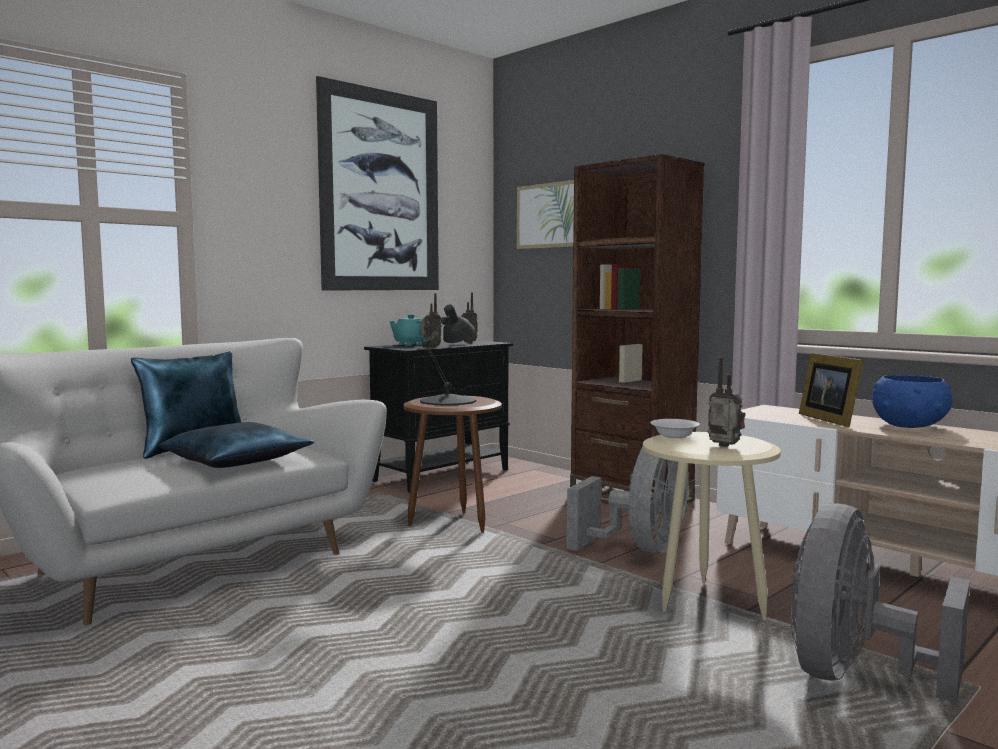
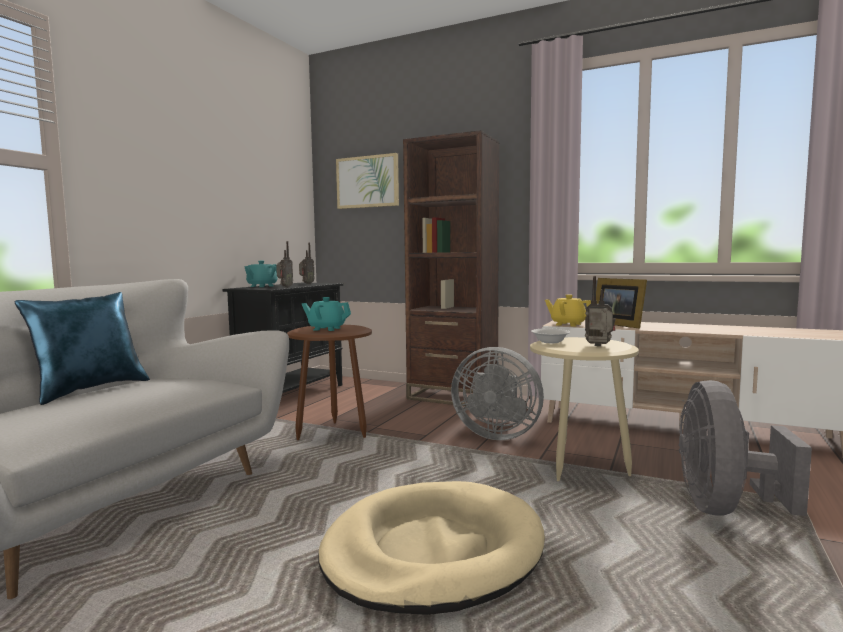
camera: 20 degrees left, 0 degrees up
blue pillow [159,422,314,468] -> none
picture [316,76,439,291] -> none
black table lamp [420,304,476,405] -> turquoise teapot [301,297,351,331]
grey fan [567,435,689,554] -> grey fan turned 105 degrees clockwise [451,347,544,440]
blue bowl [872,375,952,428] -> none
none -> beige dog bed [318,481,545,615]
none -> yellow teapot [545,294,591,326]

